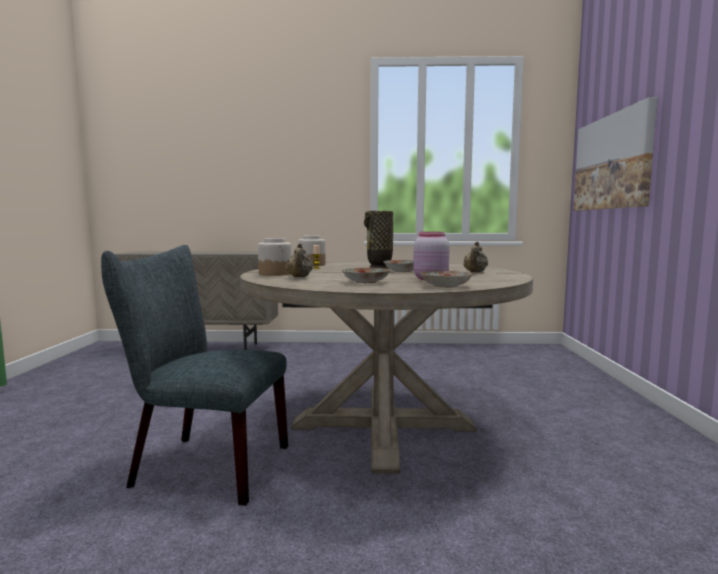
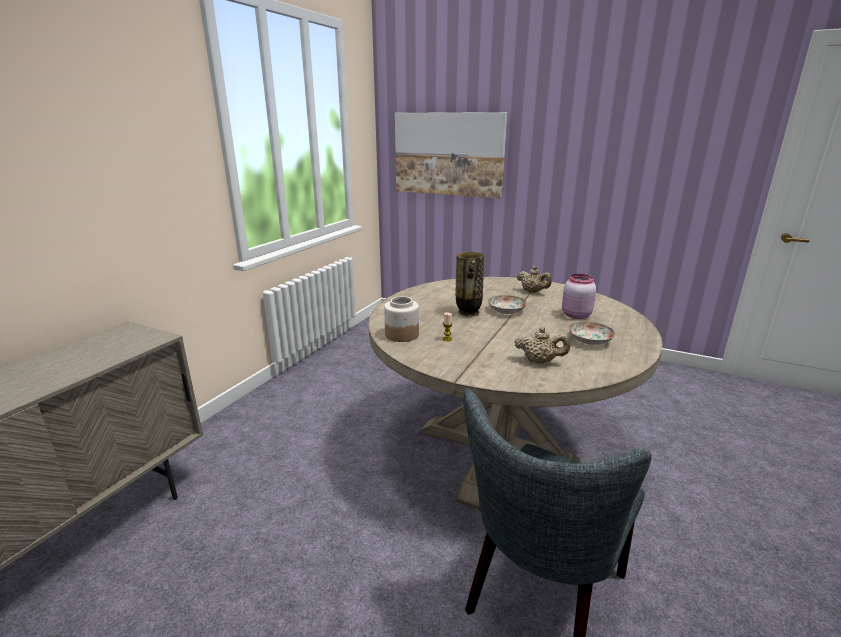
camera: 65 degrees left, 15 degrees up
jar [258,238,292,276] -> none
plate [420,271,473,288] -> none

